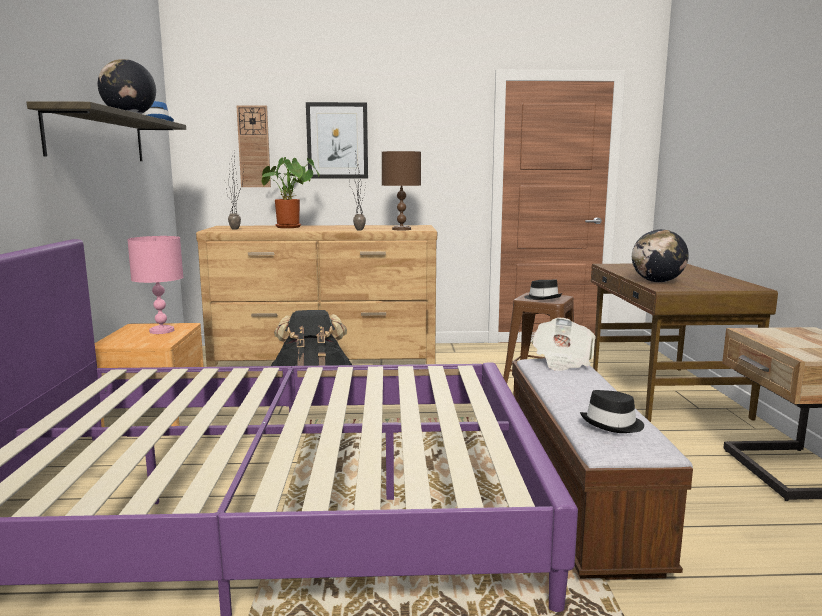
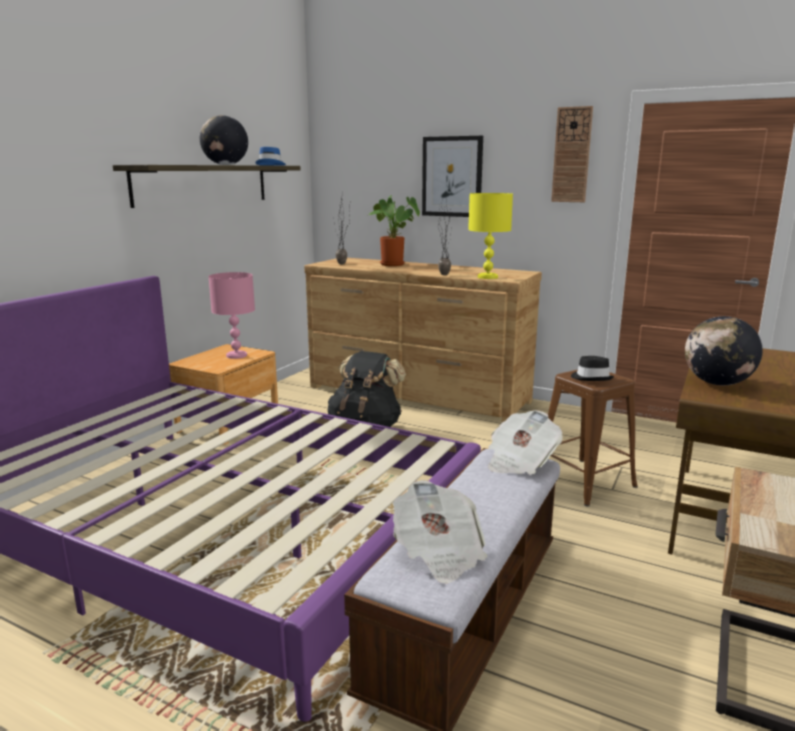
camera: 30 degrees right, 5 degrees up
wall clock [237,105,271,187] -> wall clock moved to [551,106,593,202]
brown table lamp [382,151,421,230] -> yellow table lamp [468,193,513,279]
black hat [580,390,644,433] -> newspaper [393,480,487,584]

